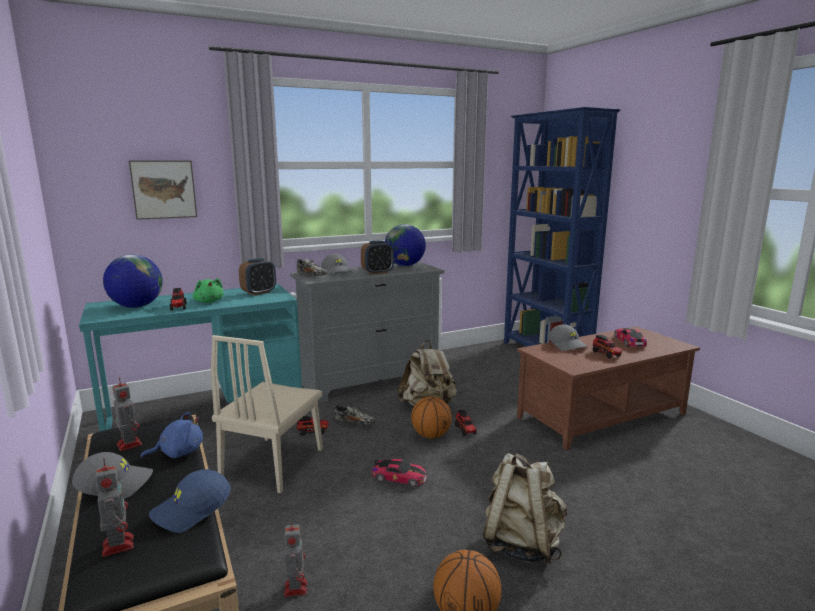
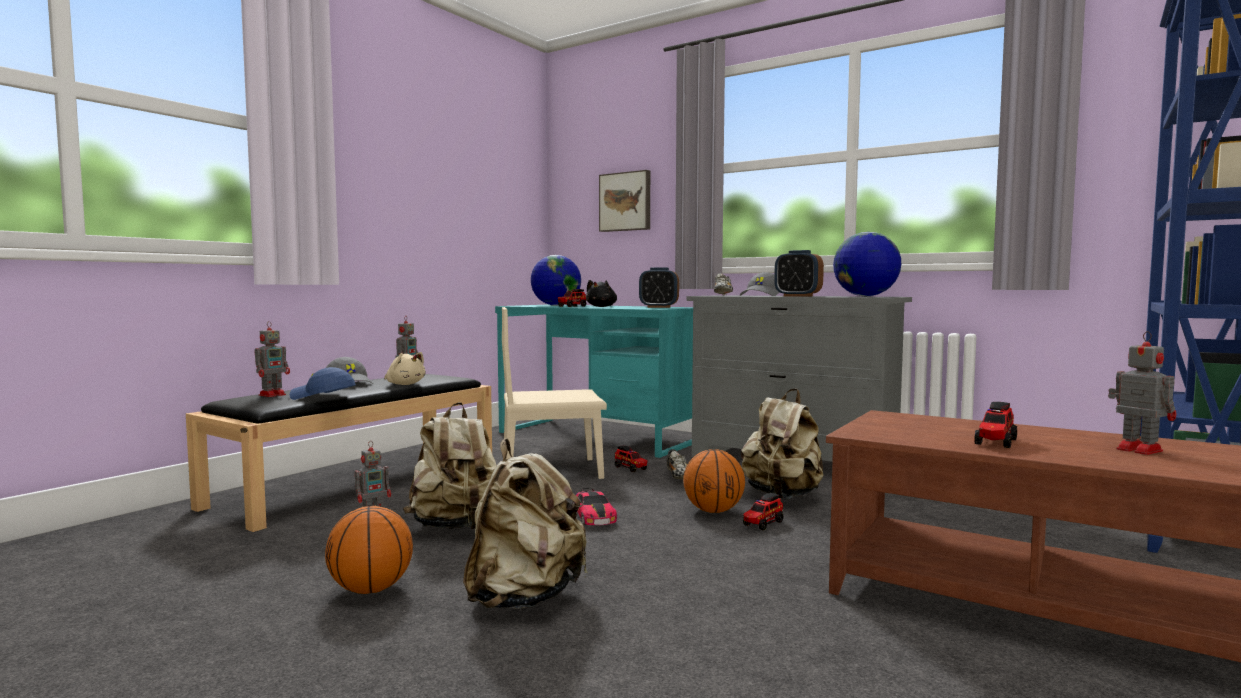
camera: 60 degrees right, 10 degrees down
blue plush toy [140,412,203,458] -> beige plush toy [384,352,426,385]
green plush toy [193,278,224,303] -> black plush toy [586,280,617,307]
grey cap [548,324,588,351] -> none
toy car [614,328,647,347] -> toy robot [1108,331,1176,455]
none -> beige backpack [403,402,497,530]

